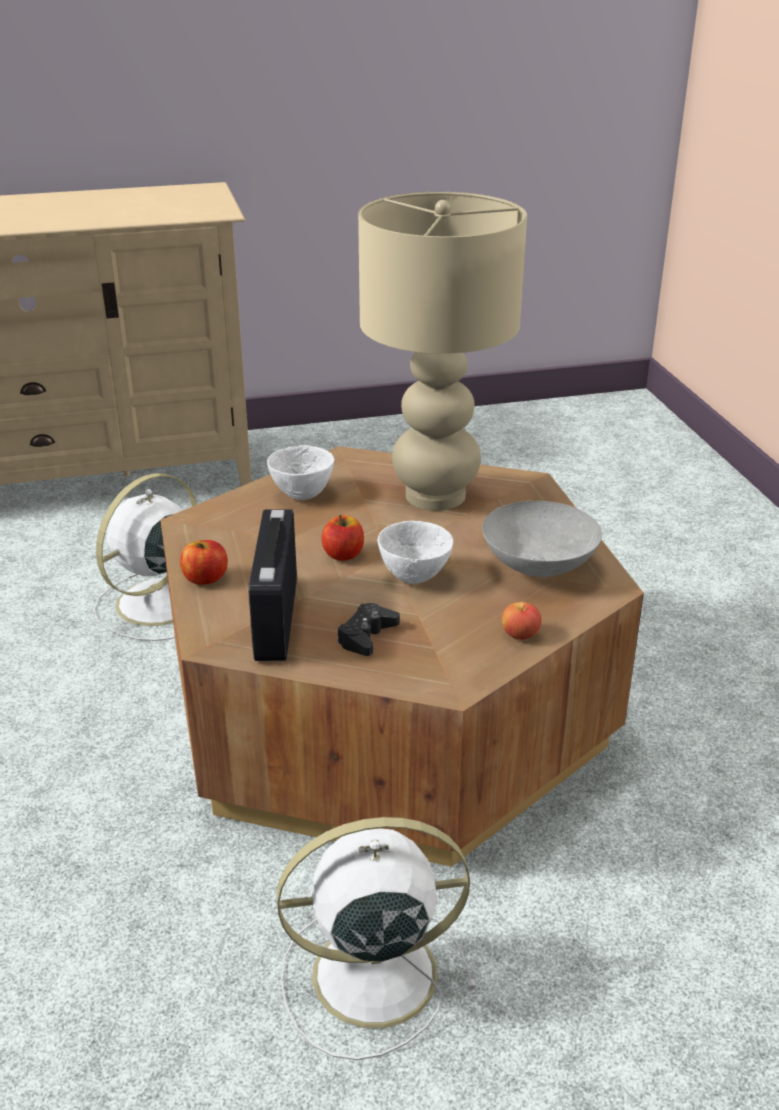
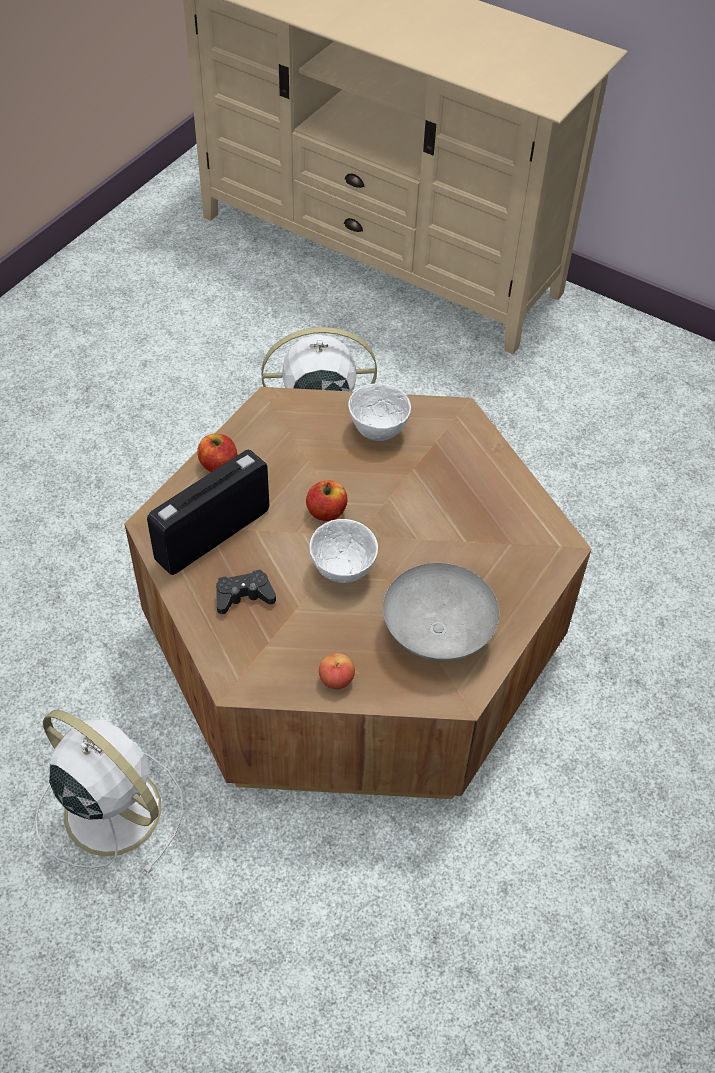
camera: 45 degrees right, 20 degrees up
beige table lamp [358,192,527,511] -> none

